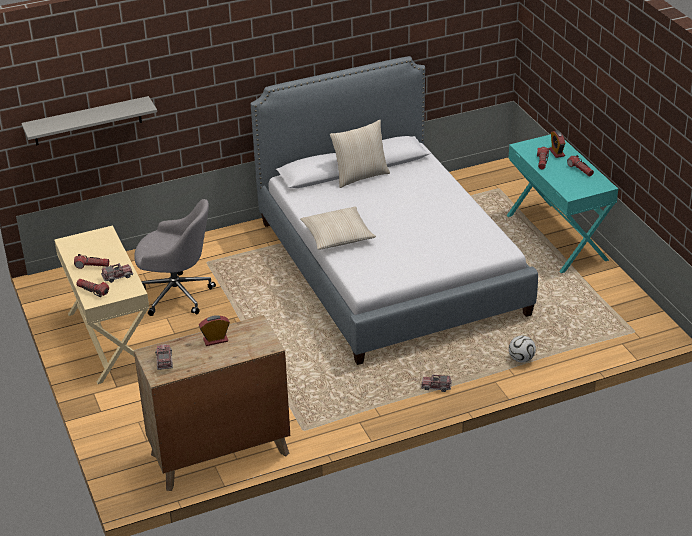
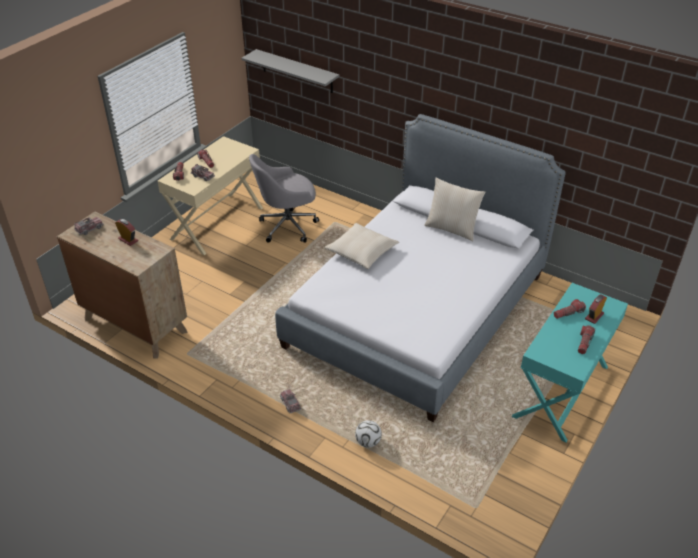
camera: 55 degrees right, 5 degrees up
grey office chair [134,199,216,316] -> grey office chair turned 90 degrees clockwise [249,154,319,243]

